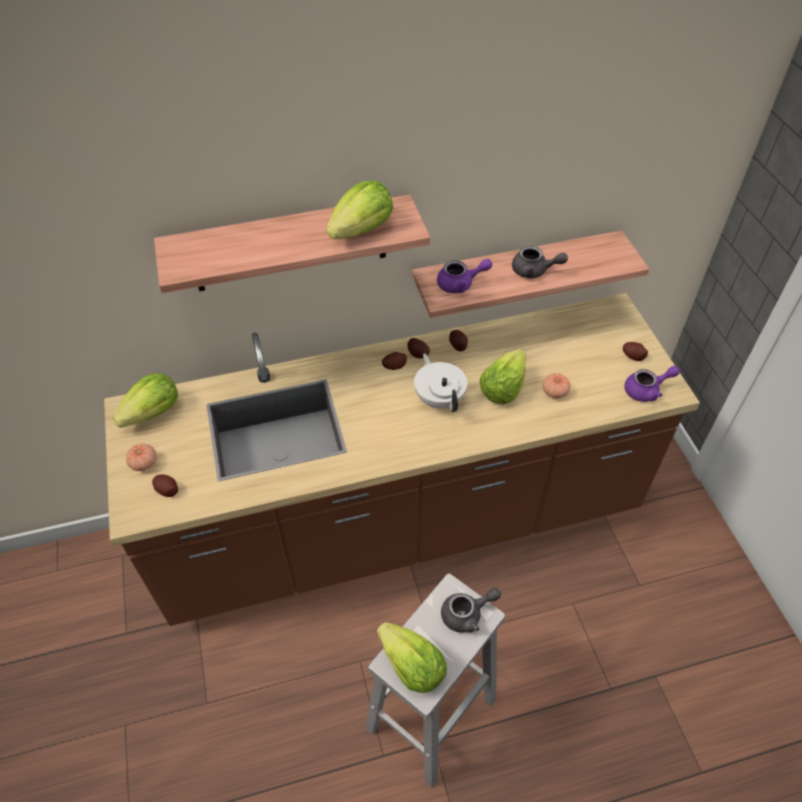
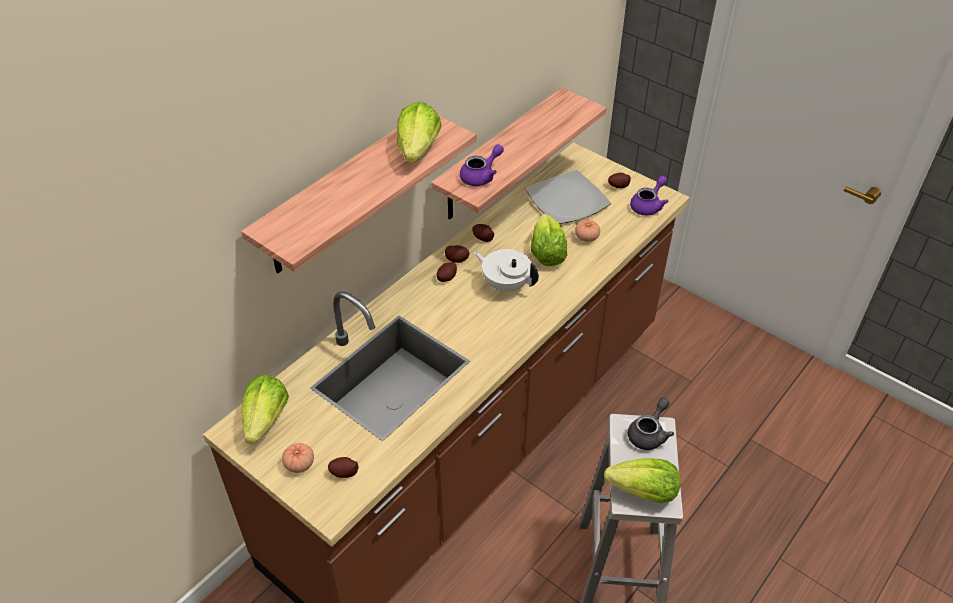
camera: 35 degrees left, 5 degrees down
grey teapot [512,246,568,278] -> none
none -> plate [526,170,611,224]

